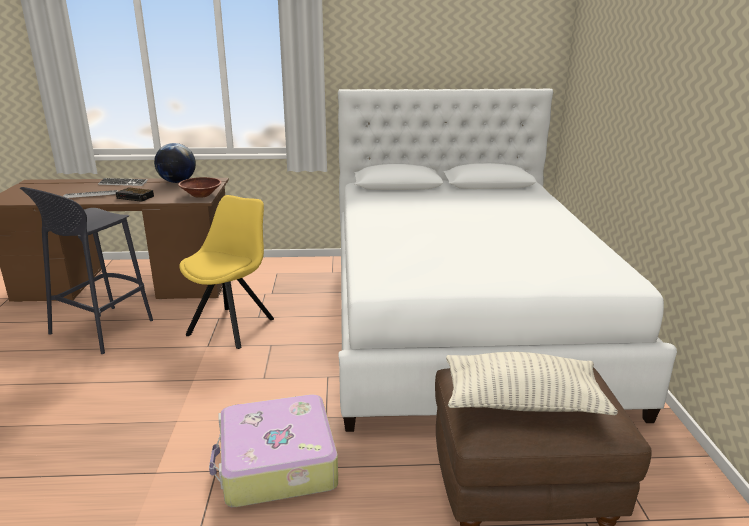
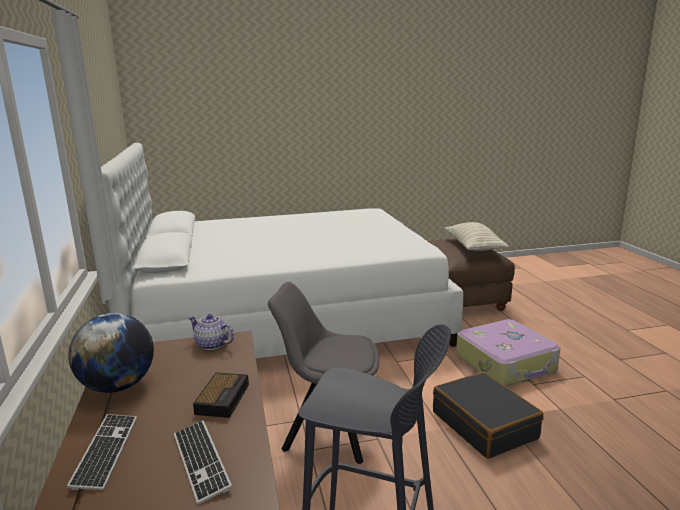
camera: 100 degrees left, 5 degrees down
brown bowl [178,177,222,198] -> teapot [188,314,234,350]
yellow chair [179,195,274,349] -> grey chair [268,282,379,464]
none -> black suitcase [433,372,544,459]

